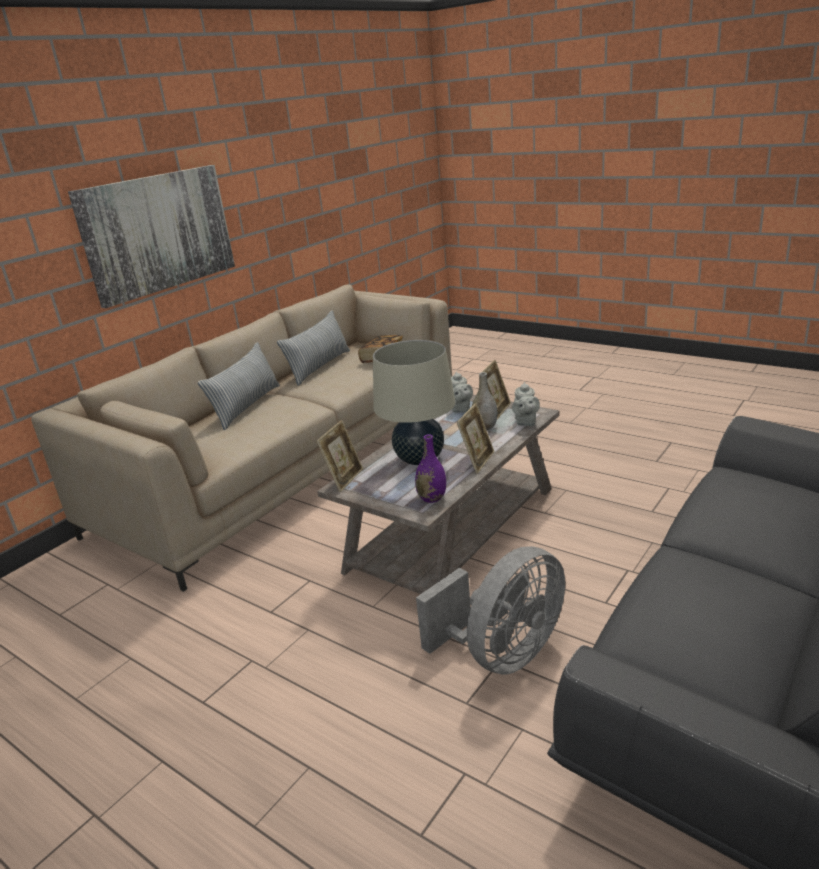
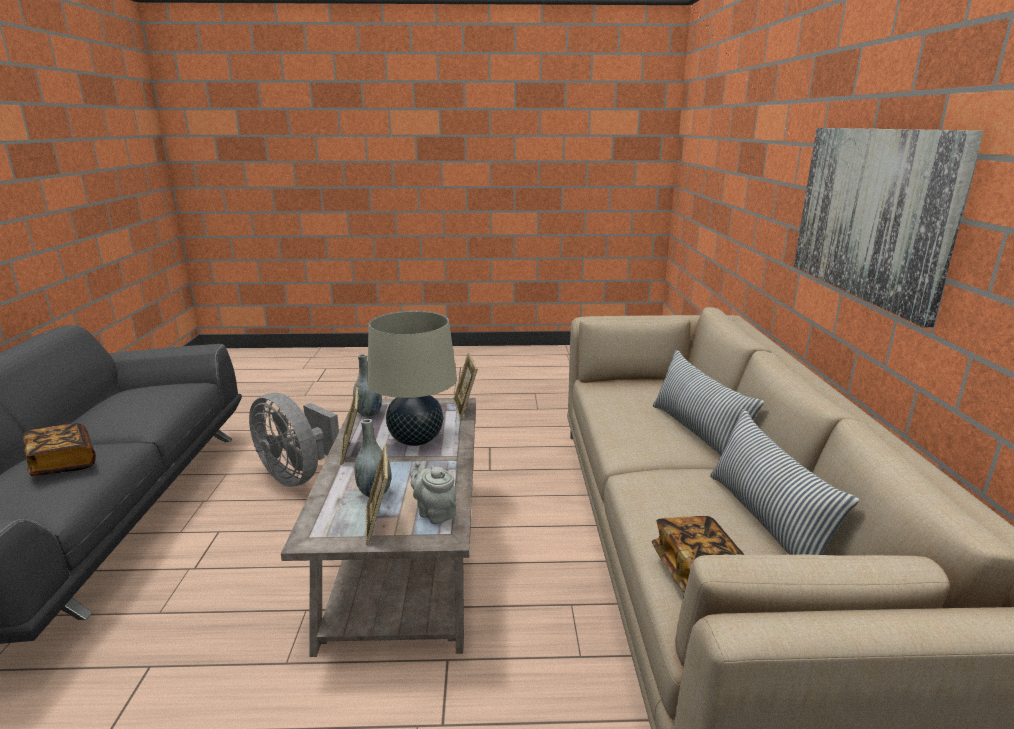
camera: 140 degrees right, 5 degrees down
purple vase [415,434,446,503] -> grey vase [353,354,382,417]
grey fan [416,546,565,675] -> grey fan turned 60 degrees counterclockwise [249,393,339,487]
grey teapot [512,382,540,426] -> none
none -> book [23,423,96,476]

